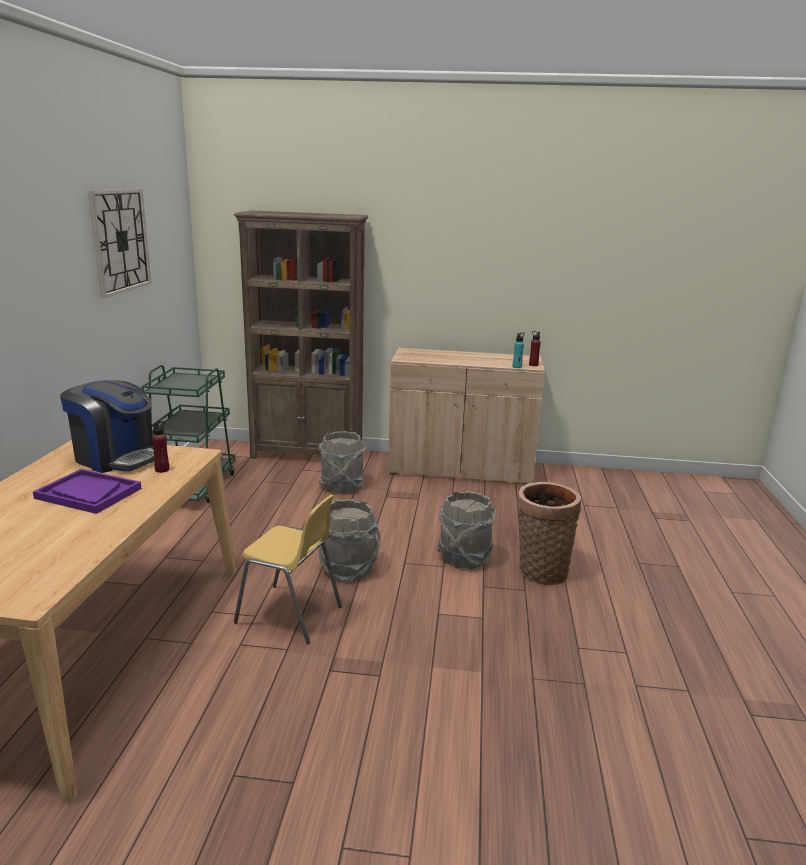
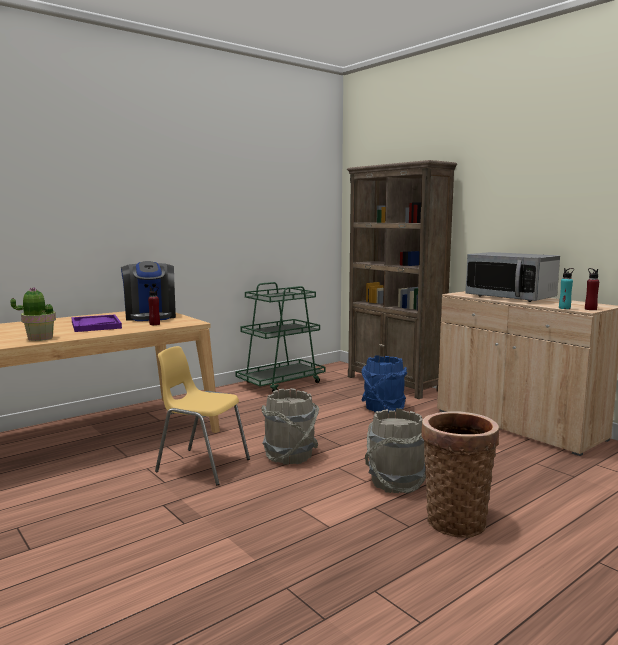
camera: 45 degrees right, 10 degrees down
wall clock [88,189,151,298] -> none
yellow chair [234,494,342,644] -> yellow chair turned 135 degrees clockwise [155,346,250,485]
grey bucket [318,431,366,494] -> blue bucket [361,355,407,414]
none -> potted plant [10,287,56,341]
none -> microwave [465,252,560,302]

